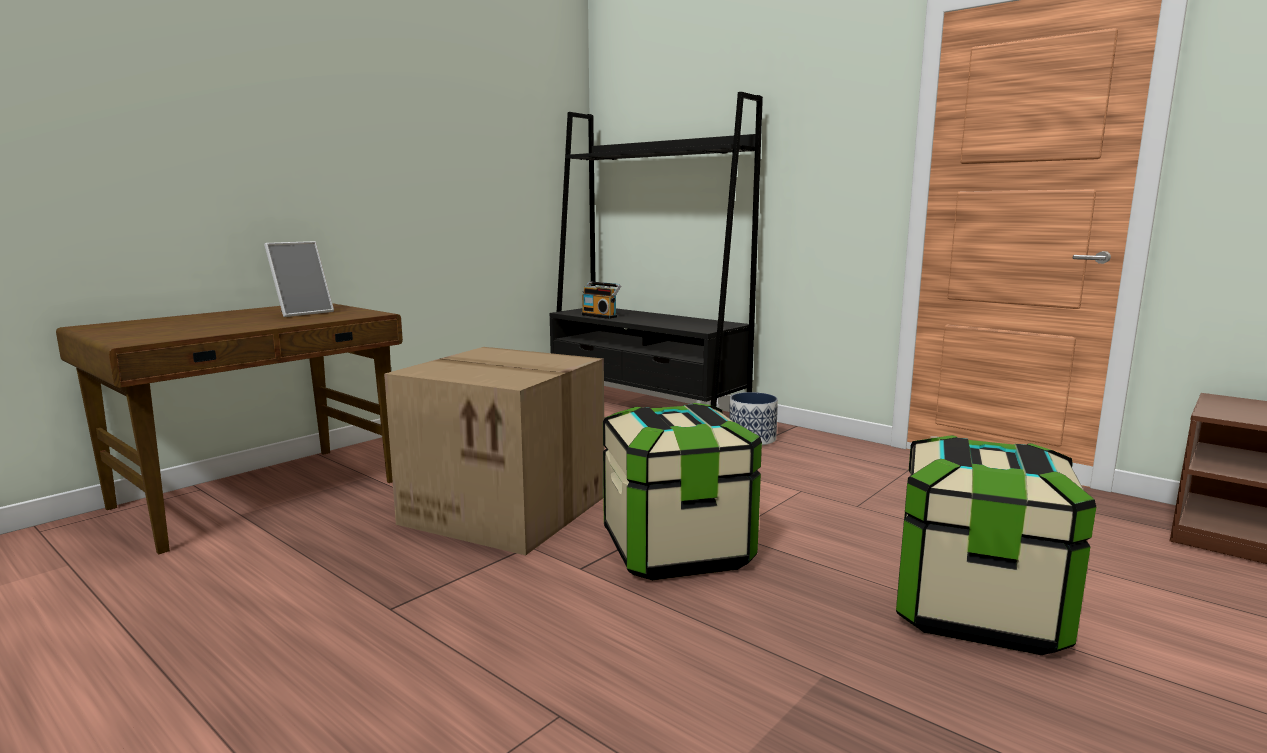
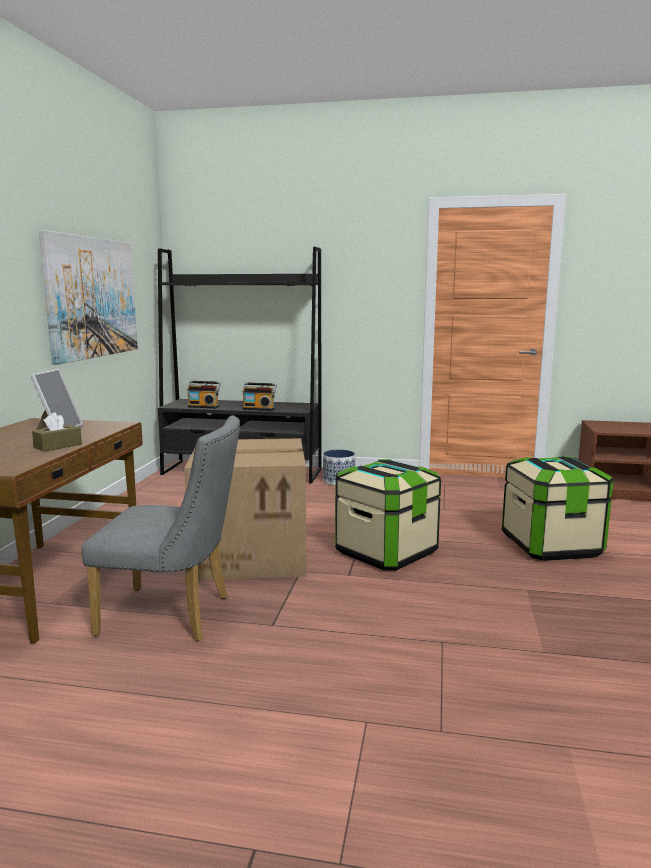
camera: 30 degrees left, 0 degrees up
none -> brown tissue box [32,412,82,452]
none -> picture [39,230,138,365]
none -> grey chair [81,416,240,641]
none -> radio [242,382,277,411]

